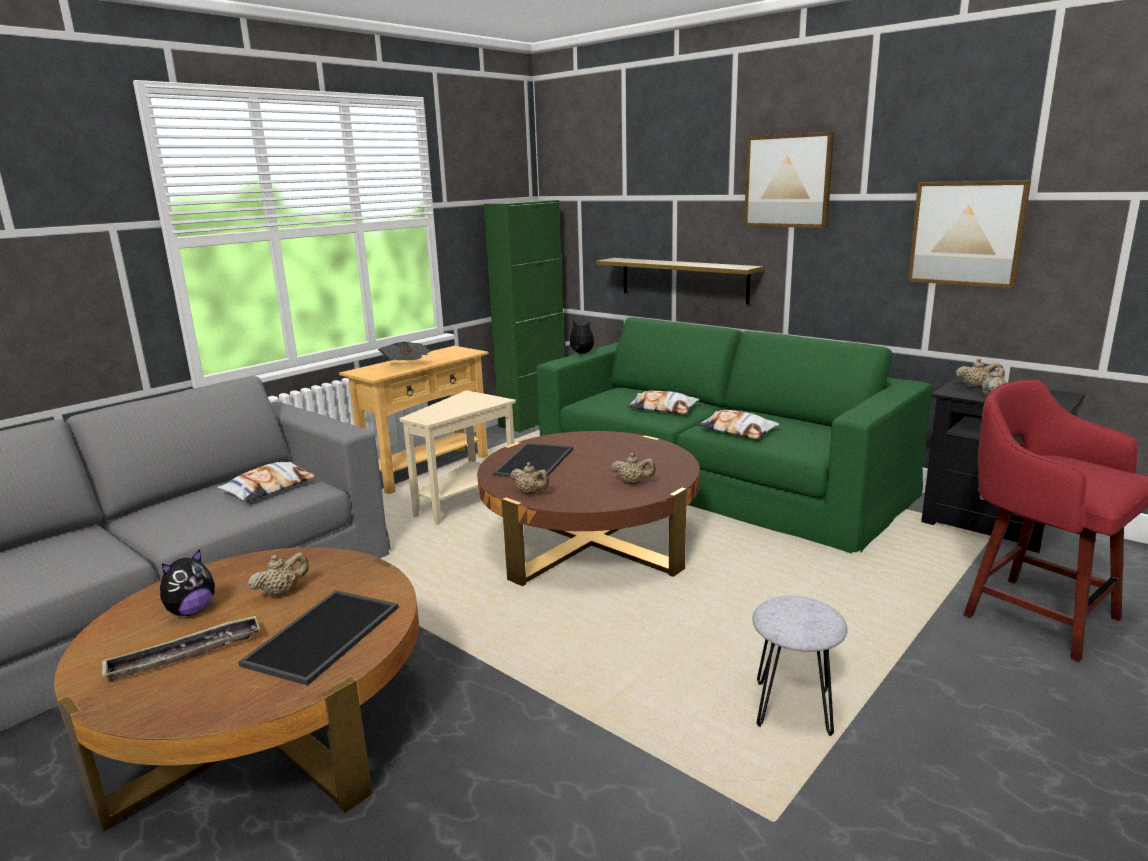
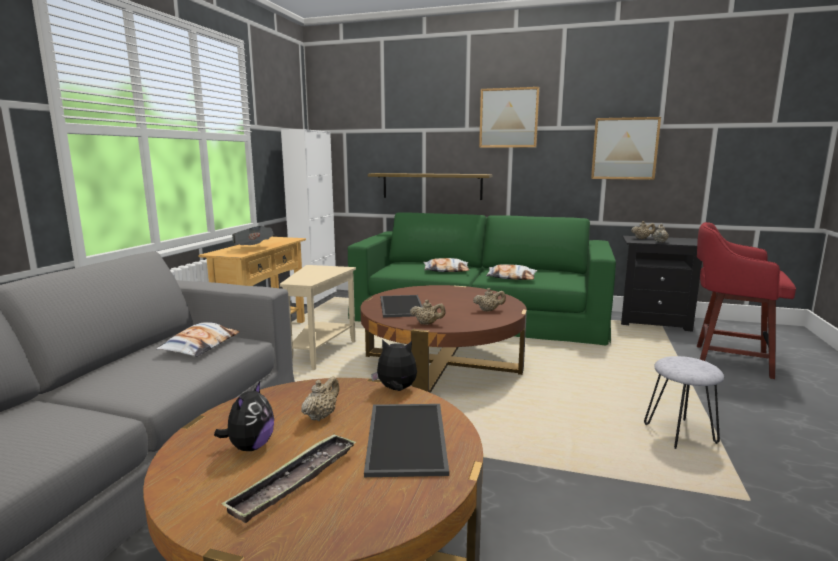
camera: 25 degrees left, 5 degrees down
green cabinet [484,200,565,433] -> white cabinet [281,129,337,304]
plush toy [565,321,594,354] -> plush toy moved to [371,339,417,391]

